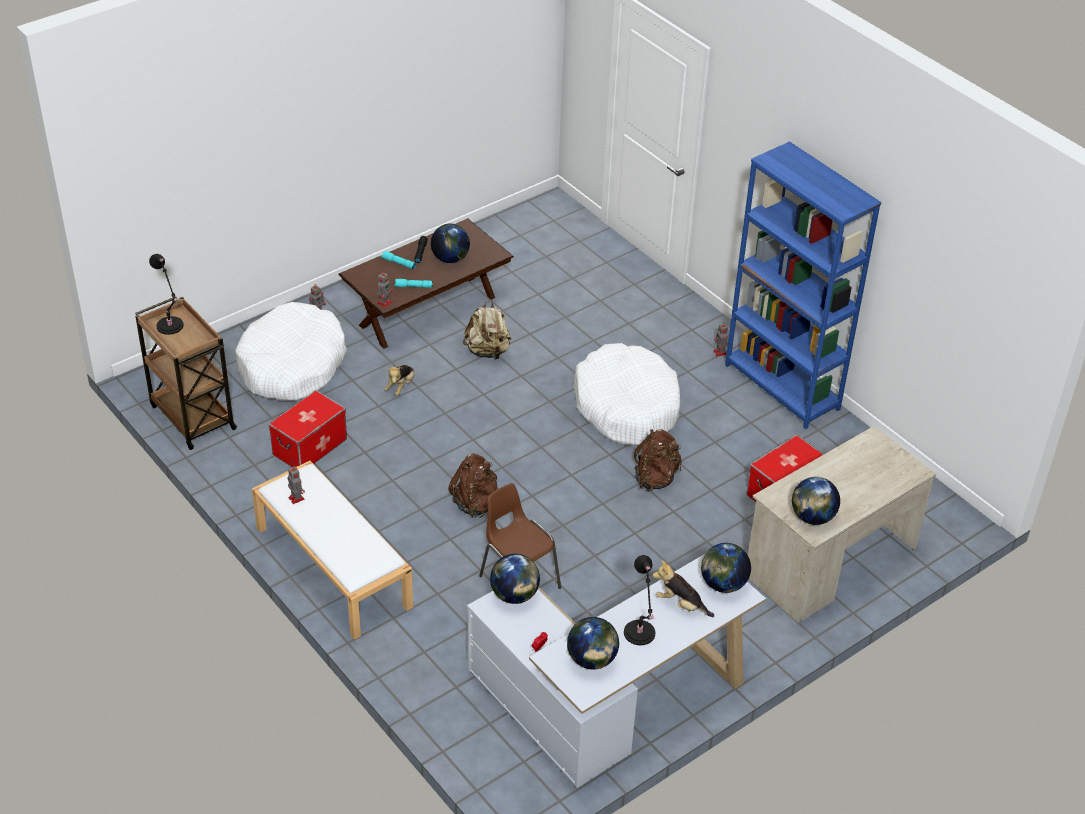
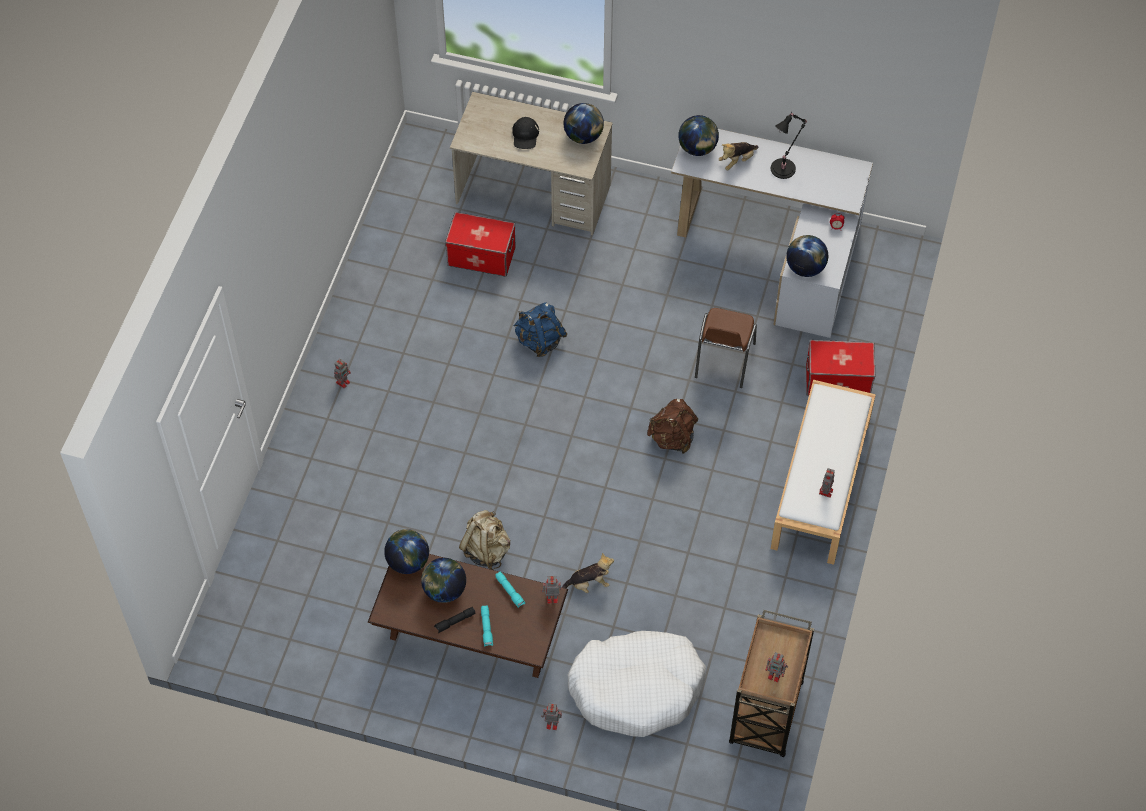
camera: 125 degrees left, 15 degrees up
black table lamp [149,254,184,335] -> toy robot [765,652,788,682]
storage box [269,390,347,467] -> storage box moved to [806,340,875,396]
globe [567,617,619,670] -> globe moved to [384,529,429,574]
white dog bed [574,343,680,445] -> none
brown backpack [634,429,682,491] -> blue backpack [514,302,567,357]
plush toy [653,560,714,617] -> plush toy turned 60 degrees clockwise [719,142,759,170]
blue bookcase [725,141,881,429] -> none
none -> black cap [512,117,539,149]

